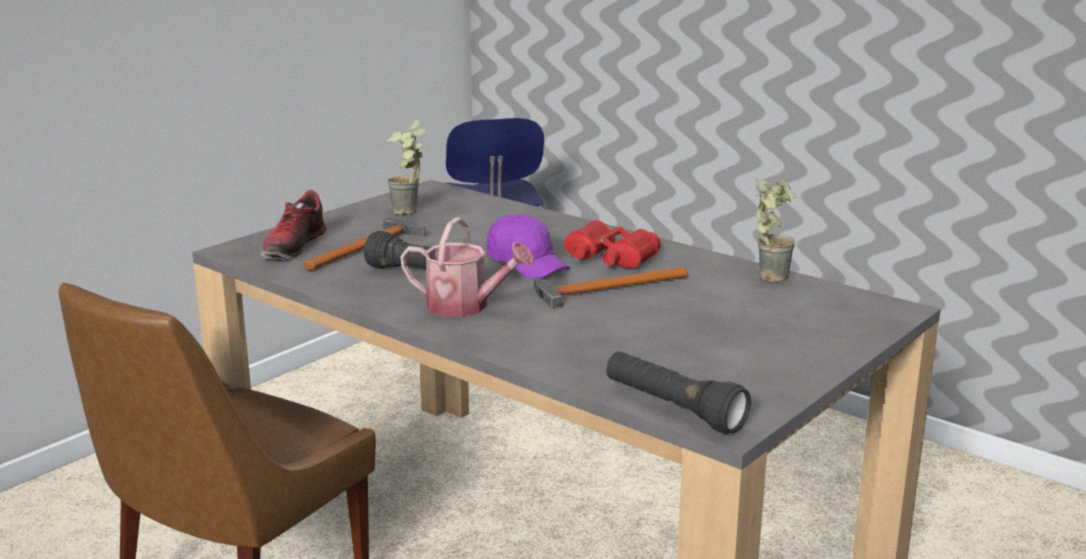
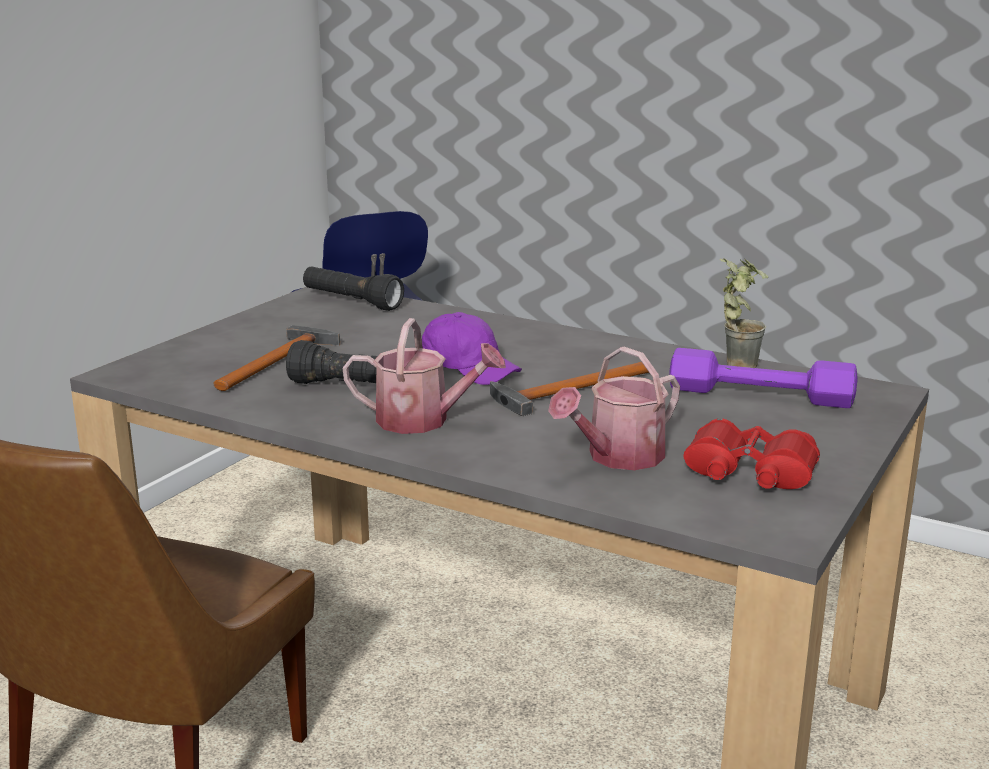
camera: 10 degrees left, 0 degrees up
shoe [261,190,327,260] -> none
potted plant [387,120,426,215] -> none
red binoculars [564,220,661,268] -> red binoculars moved to [683,418,820,489]
black flashlight [606,351,751,434] -> black flashlight moved to [303,267,404,311]
none -> watering can [548,347,680,470]
none -> purple dumbbell [669,348,857,408]

